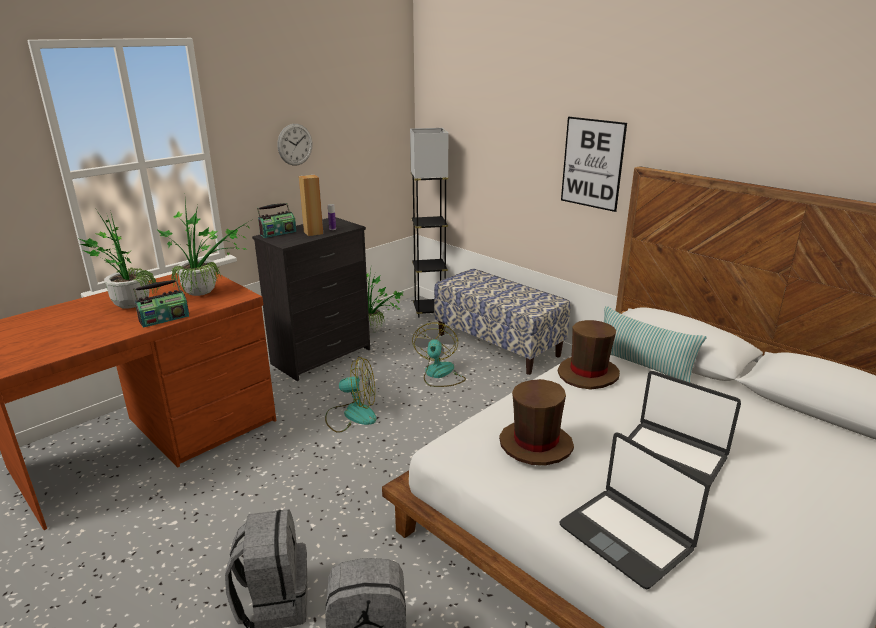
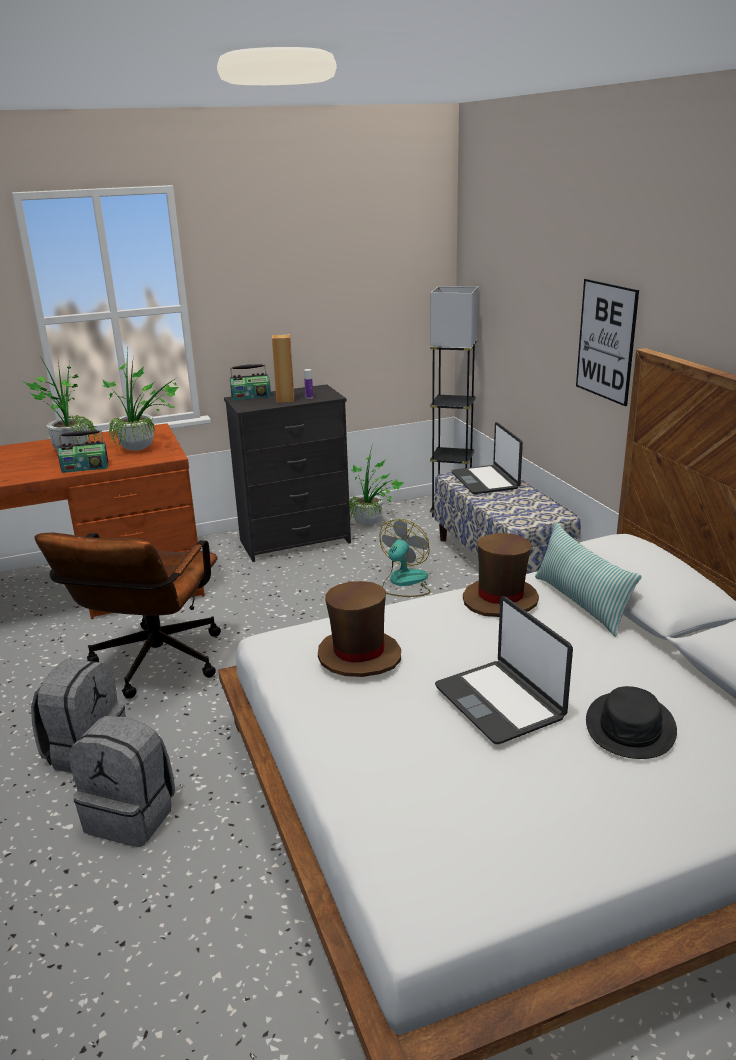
camera: 25 degrees right, 0 degrees up
wall clock [277,124,312,166] -> none
fan [325,357,376,433] -> none
laptop [559,433,710,589] -> laptop moved to [451,422,523,494]
none -> brown office chair [34,533,221,699]
none -> black hat [586,686,677,759]

